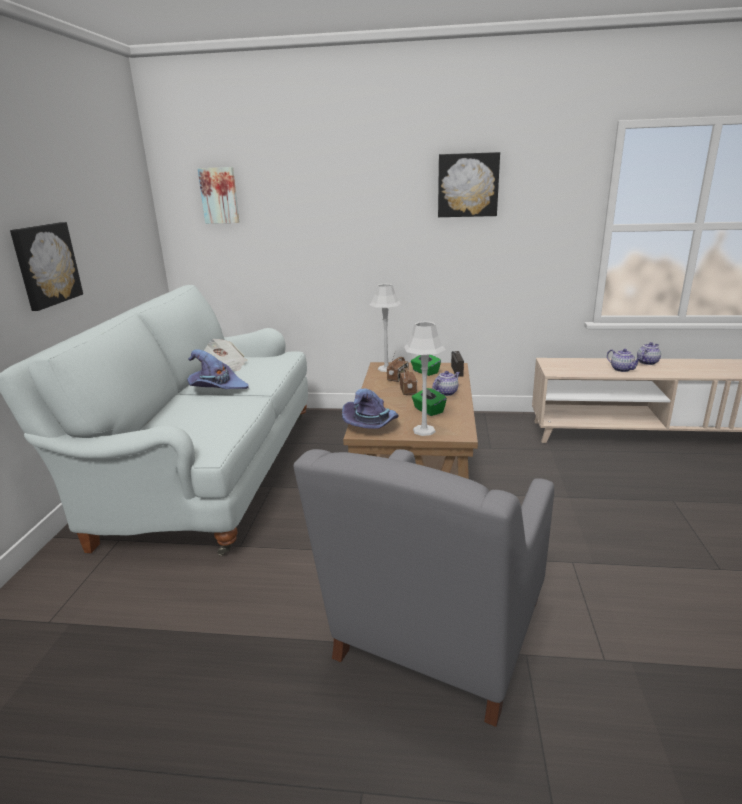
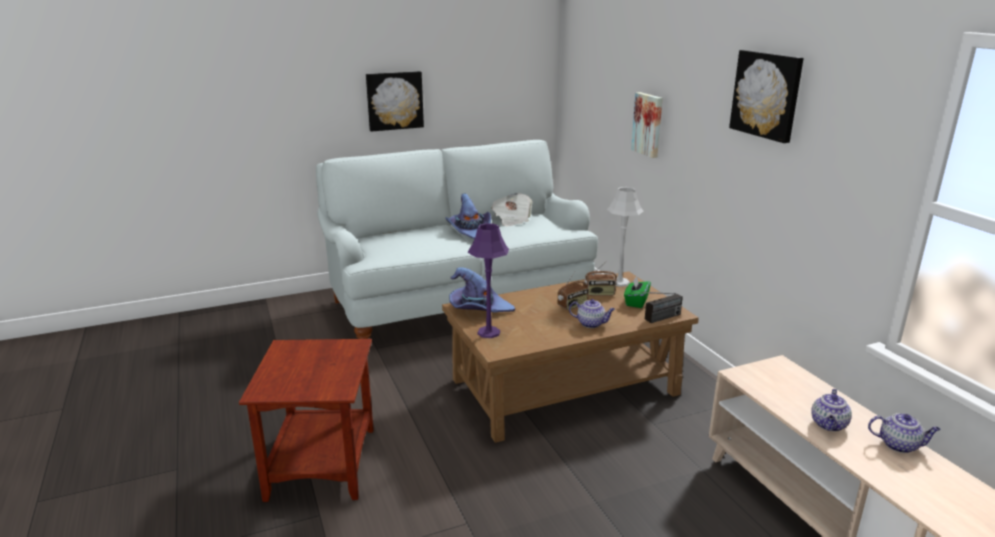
camera: 60 degrees right, 0 degrees up
picture [198,167,239,224] -> picture moved to [631,92,663,158]
grey armchair [293,449,554,727] -> brown side table [239,339,374,502]
grey table lamp [404,321,446,436] -> purple table lamp [467,223,509,338]
green tissue box [412,386,447,416] -> none

